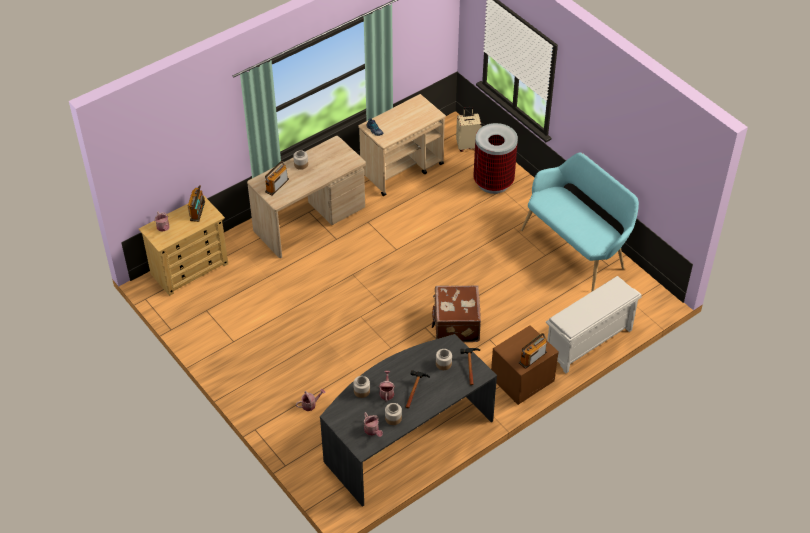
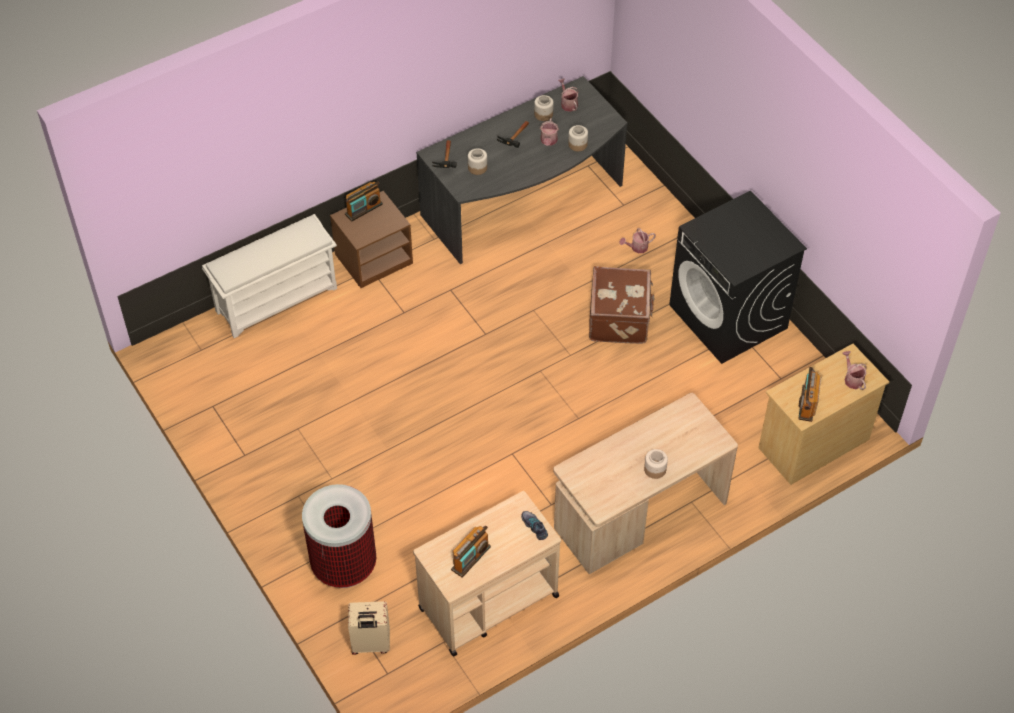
camera: 175 degrees left, 5 degrees up
radio [265,161,289,196] -> radio moved to [451,526,491,578]
brown suitcase [432,285,481,342] -> brown suitcase moved to [589,266,654,344]
turquoise bench [521,153,639,292] -> none
none -> black washing machine [669,191,807,364]

